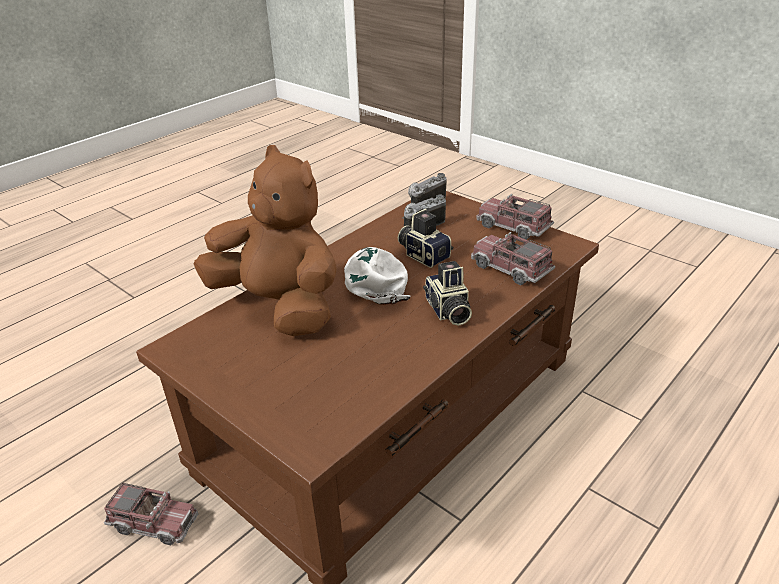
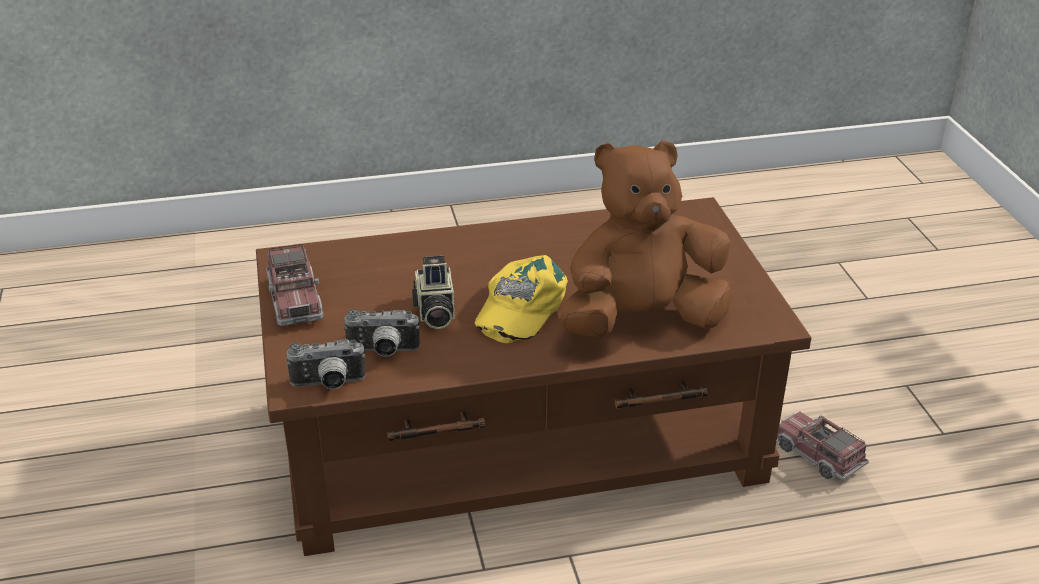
camera: 145 degrees left, 0 degrees up
brown plush toy [194,145,337,336] -> brown plush toy turned 90 degrees clockwise [557,140,732,338]
white cap [344,247,410,305] -> yellow cap [475,255,568,343]
camera [423,261,472,326] -> none
toy truck [471,232,555,285] -> none

